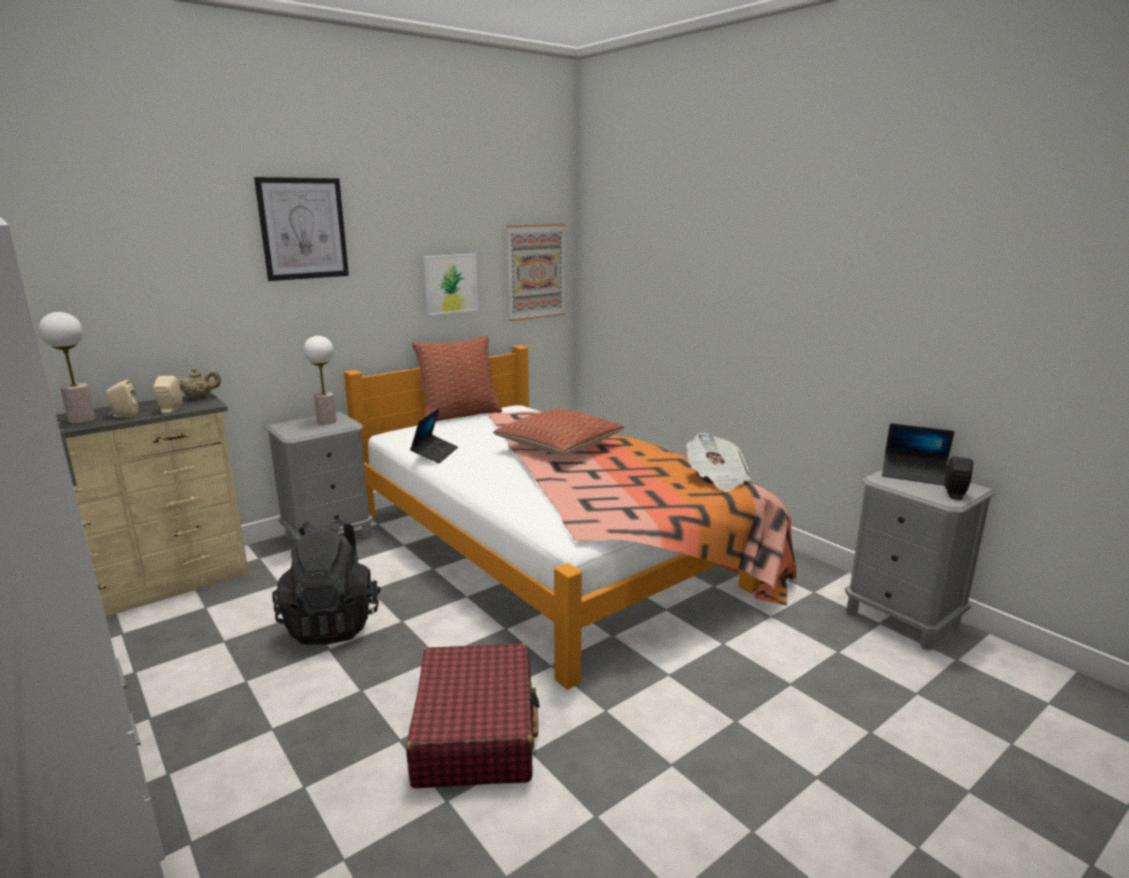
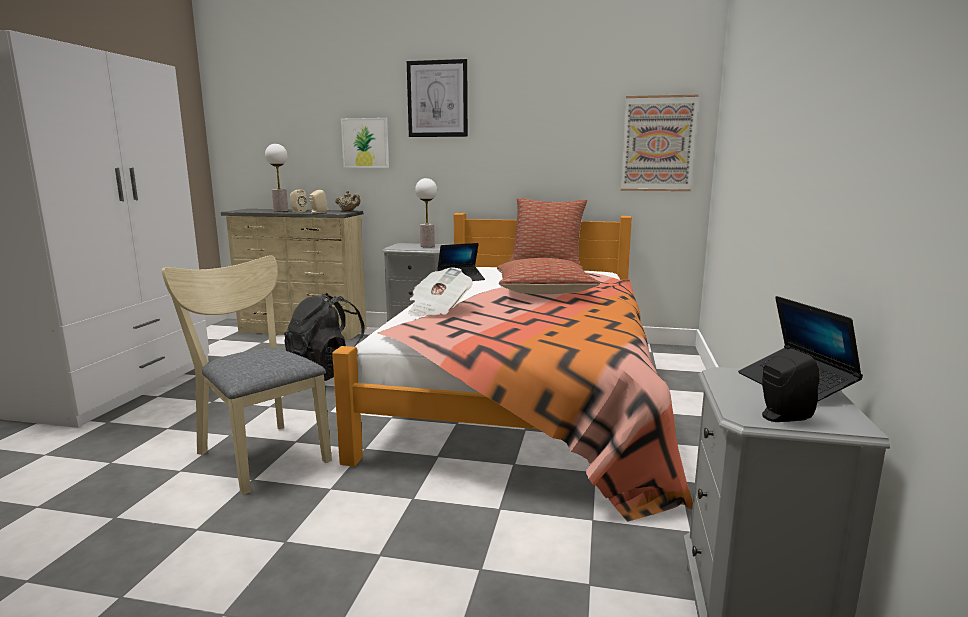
camera: 50 degrees right, 5 degrees down
red suitcase [406,643,540,788] -> beige chair [162,255,332,495]
picture [423,254,478,316] -> picture moved to [341,118,389,168]
newspaper [686,433,751,492] -> newspaper moved to [408,267,472,317]

